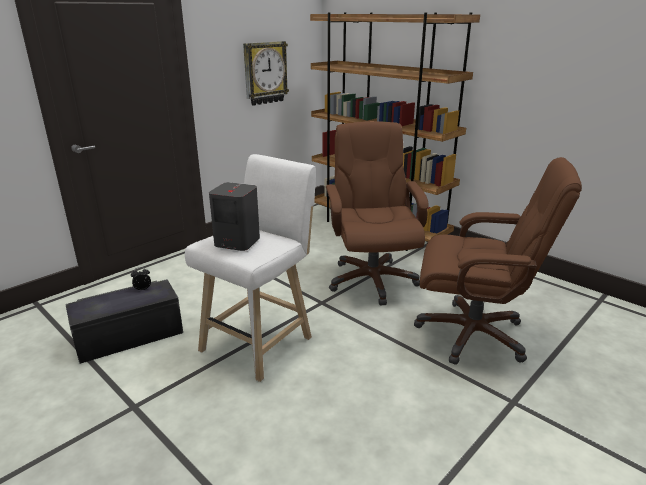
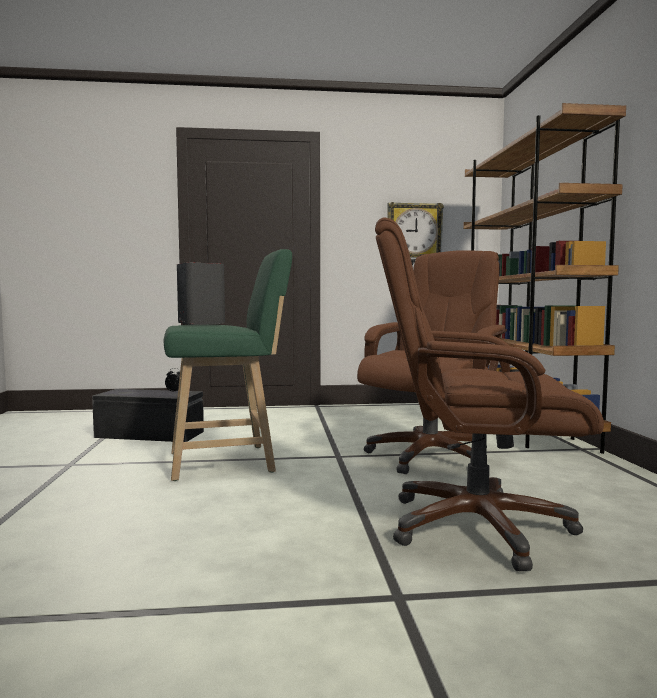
camera: 40 degrees right, 20 degrees down
white stool [185,154,316,382] -> green stool [164,249,292,481]
brown office chair [414,157,582,365] -> brown office chair turned 135 degrees clockwise [375,217,604,571]

